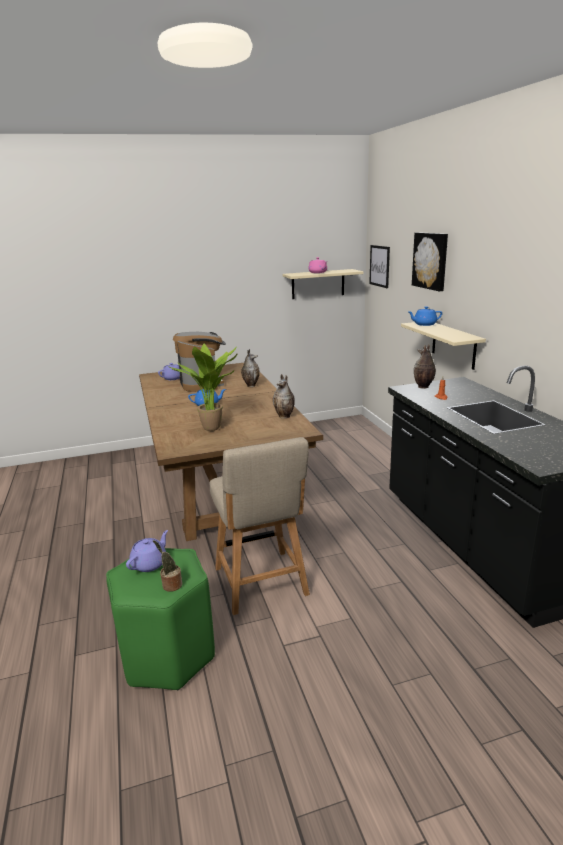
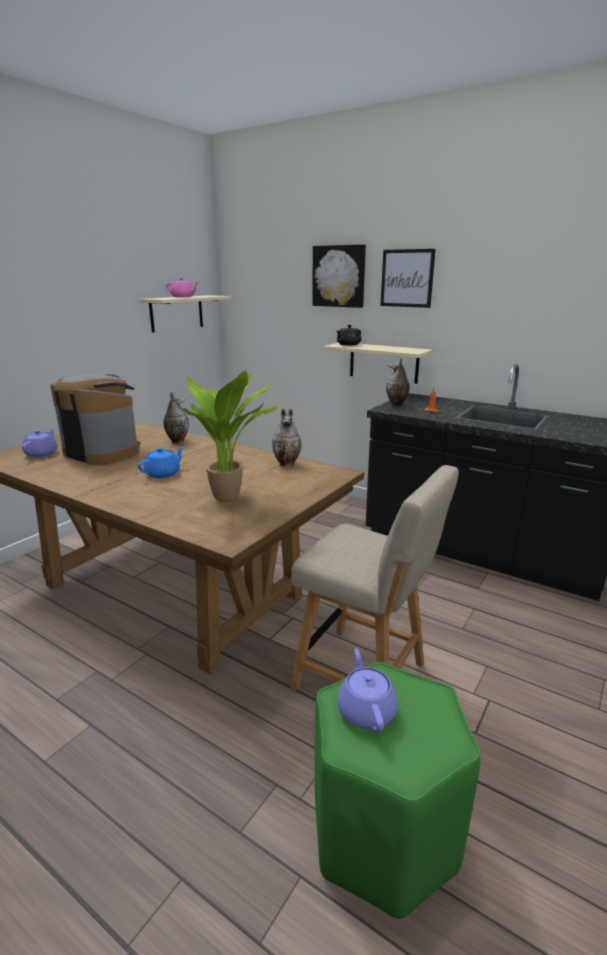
camera: 40 degrees left, 0 degrees up
potted plant [153,540,182,591] -> none
picture [369,245,390,288] -> picture moved to [380,249,436,308]
blue teapot [408,306,442,326] -> black teapot [337,325,361,346]

